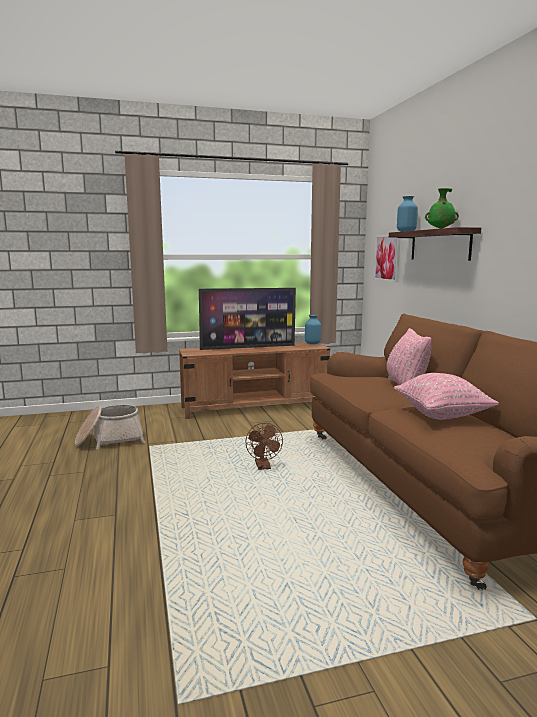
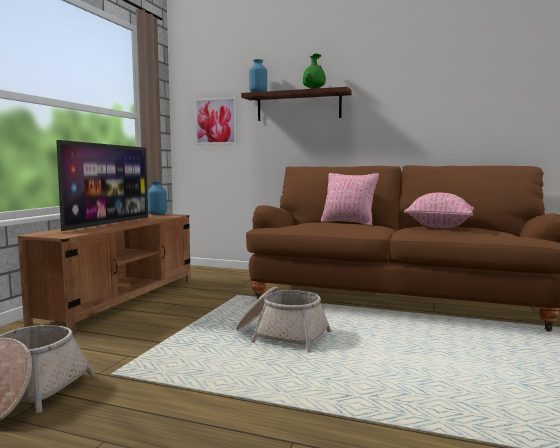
camera: 55 degrees left, 5 degrees down
brown fan [246,423,283,470] -> basket [236,286,331,353]

